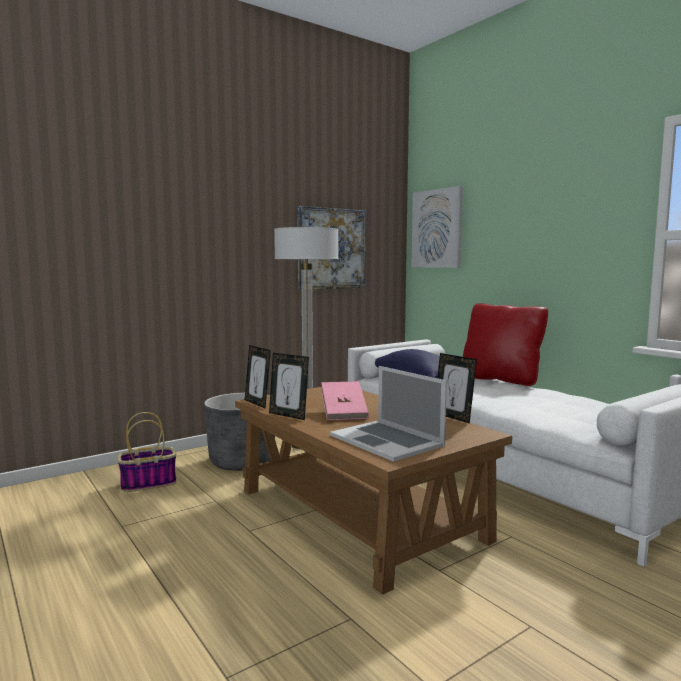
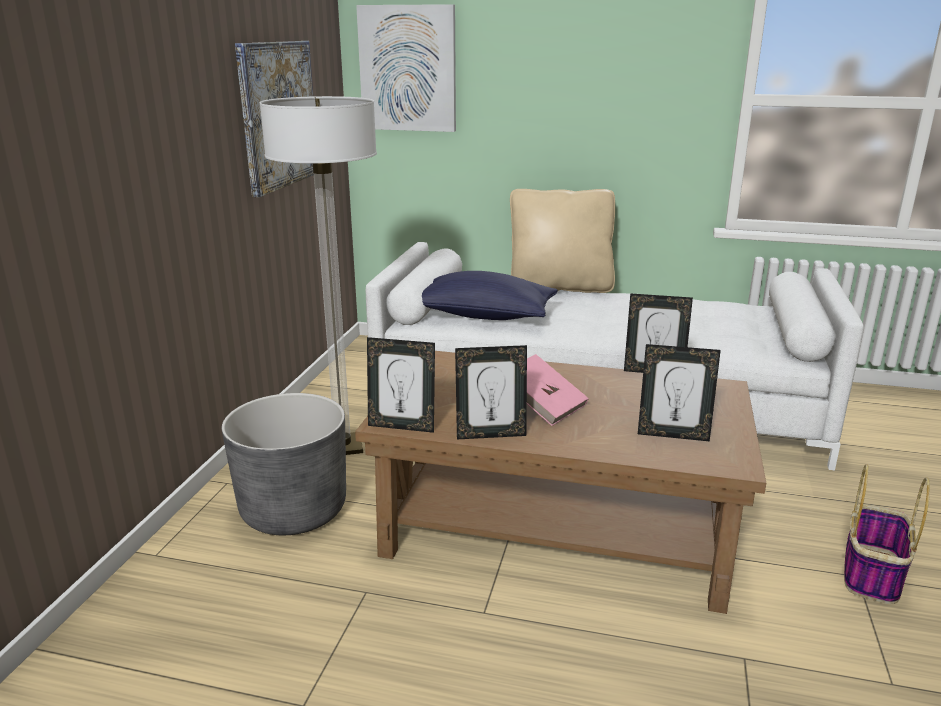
camera: 40 degrees left, 15 degrees up
basket [118,412,176,492] -> basket moved to [844,464,930,604]
laptop [330,366,447,462] -> picture frame [638,344,721,441]
red pillow [463,303,548,386] -> beige pillow [510,189,615,293]

